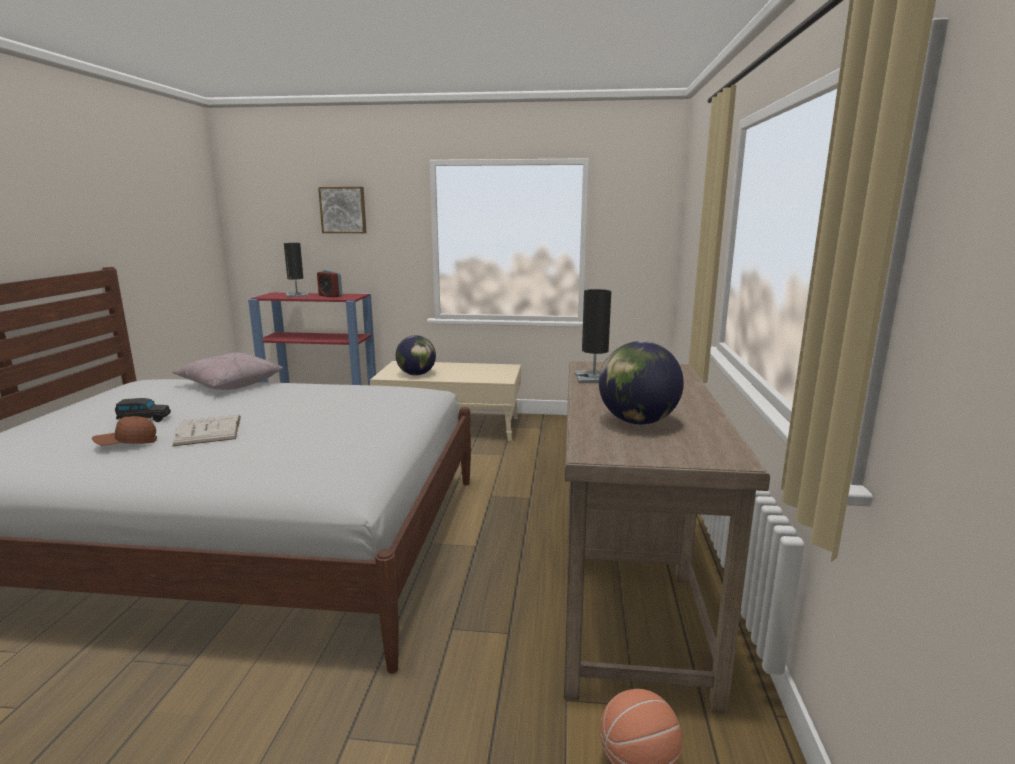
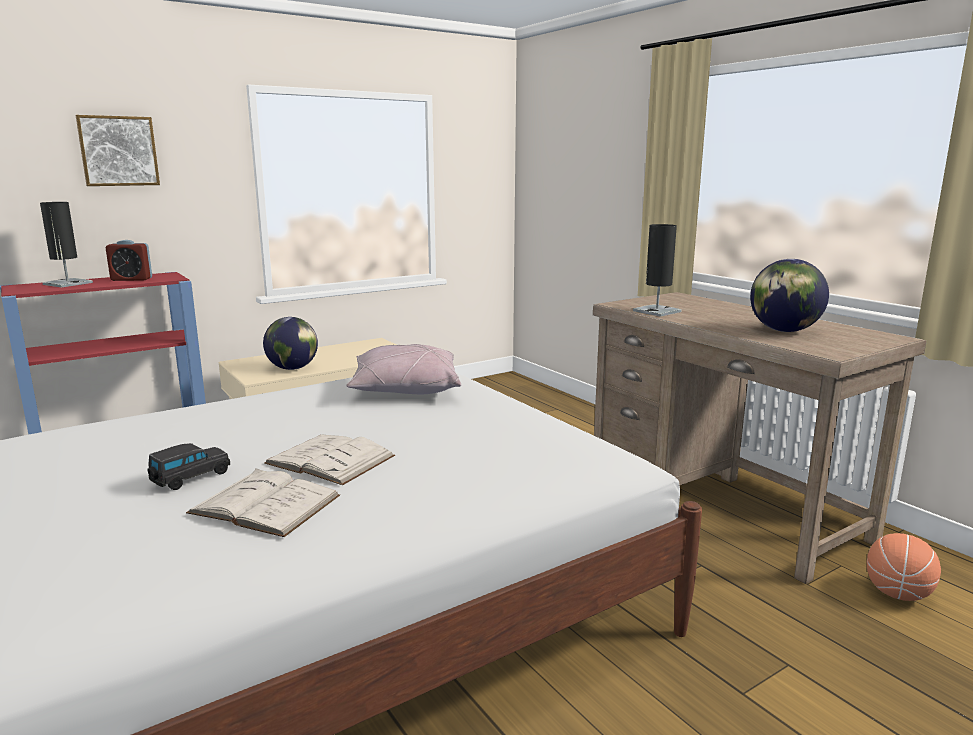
camera: 40 degrees left, 0 degrees up
brown cap [92,416,157,445] -> white book [186,468,340,537]
purple pillow [172,352,283,390] -> purple pillow moved to [346,344,461,394]

